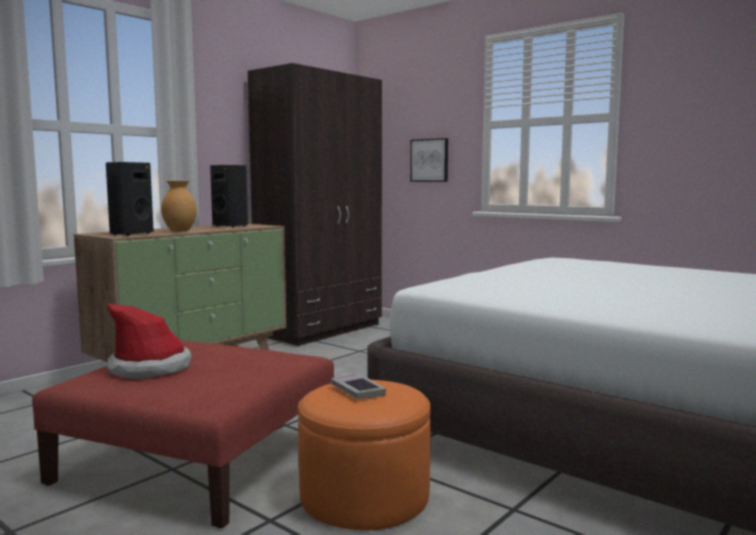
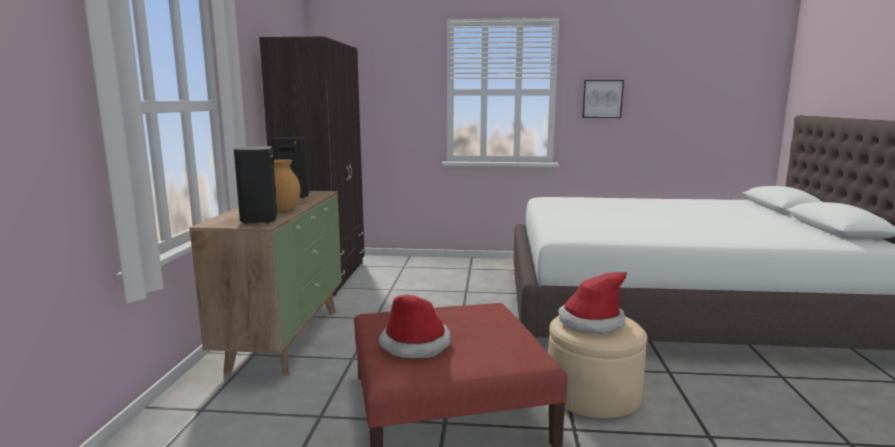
camera: 35 degrees left, 5 degrees up
orange ottoman [298,380,431,530] -> beige ottoman [548,316,647,418]
book [331,373,386,399] -> hat [558,272,627,334]
picture [410,138,448,182] -> picture moved to [582,80,624,118]

